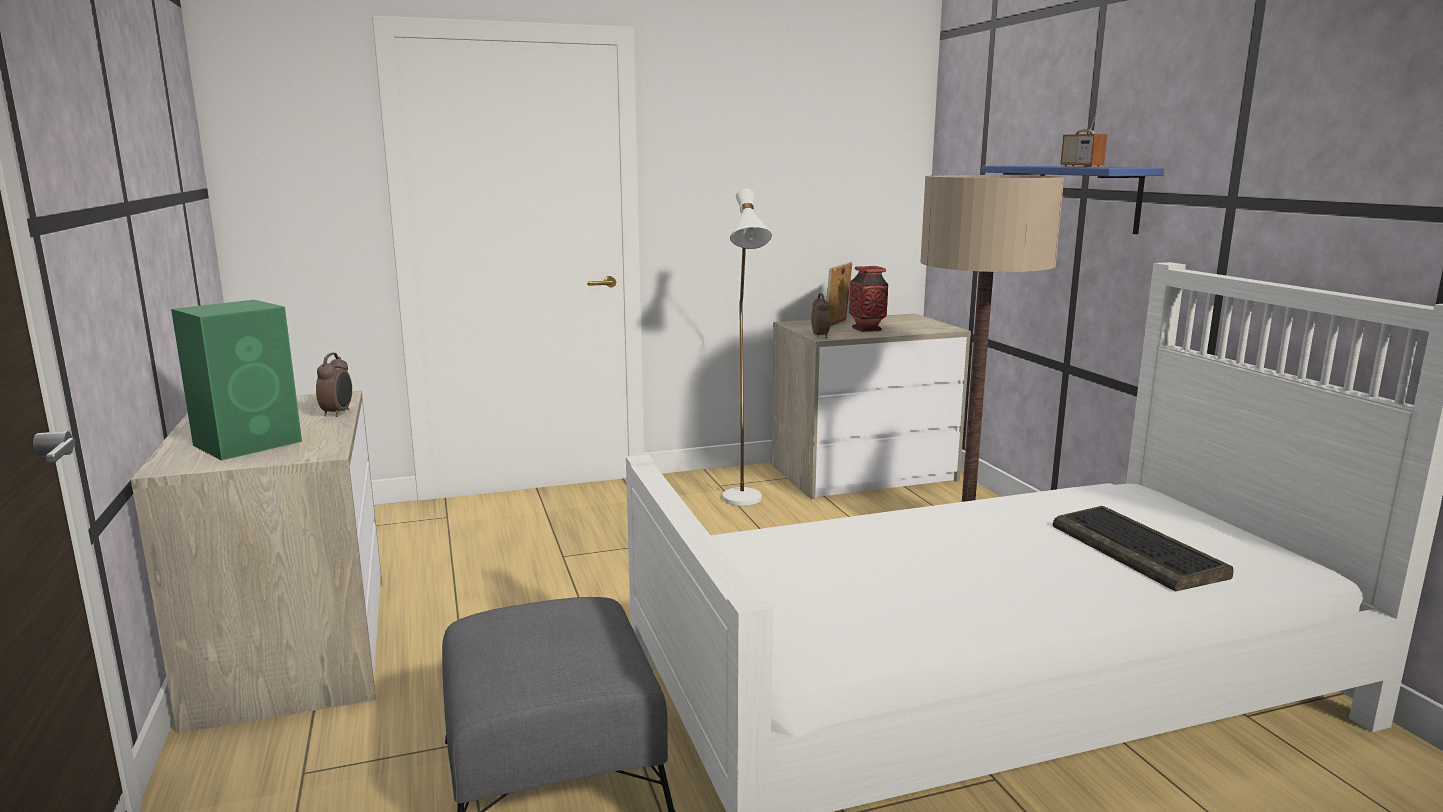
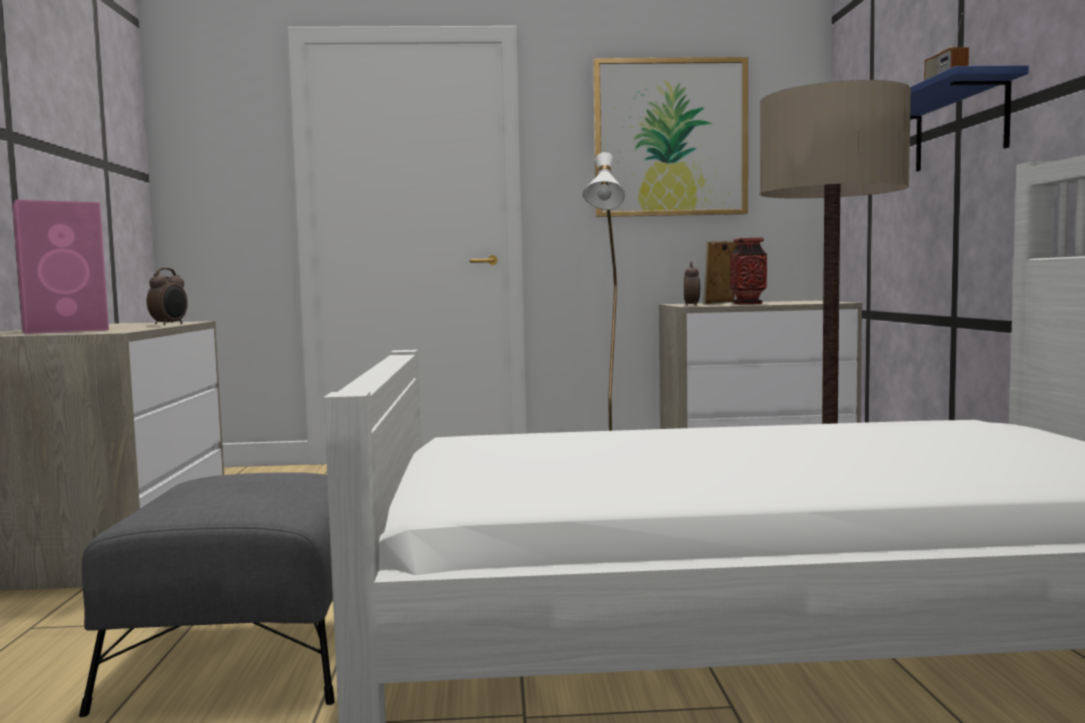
camera: 15 degrees right, 10 degrees down
green speaker [171,300,302,460] -> pink speaker [12,200,109,334]
keyboard [1053,506,1234,592] -> none
none -> picture [593,57,748,217]

